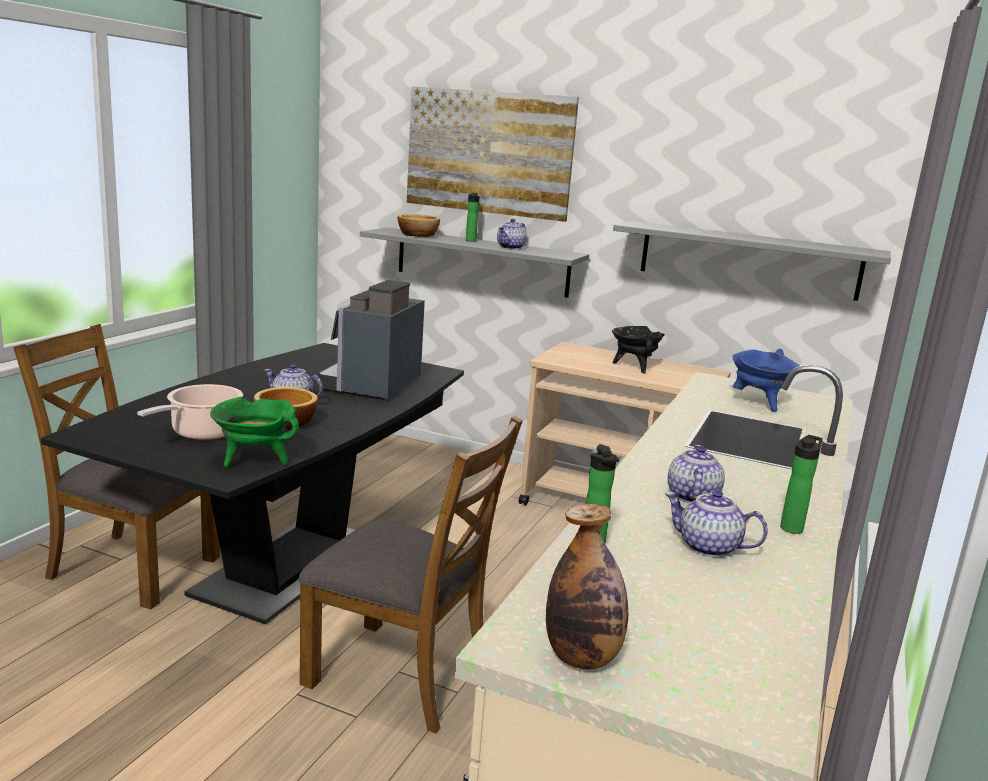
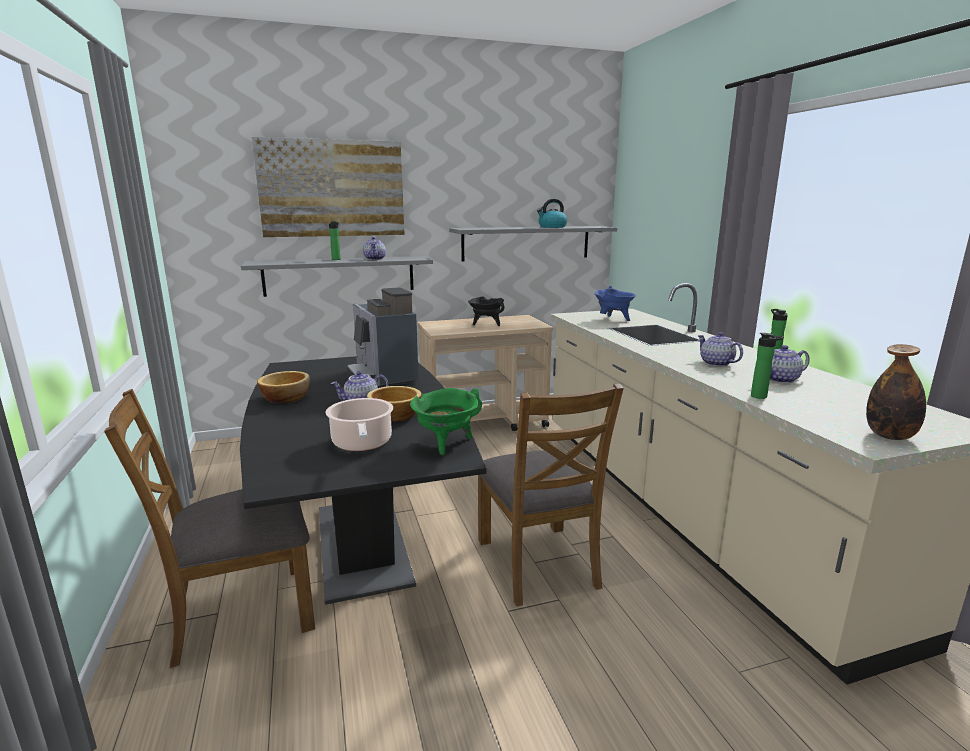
camera: 40 degrees left, 0 degrees up
brown chair [298,416,523,734] -> brown chair turned 90 degrees clockwise [478,383,624,607]
bowl [398,214,440,237] -> bowl moved to [257,371,310,403]
none -> kettle [537,199,567,228]

